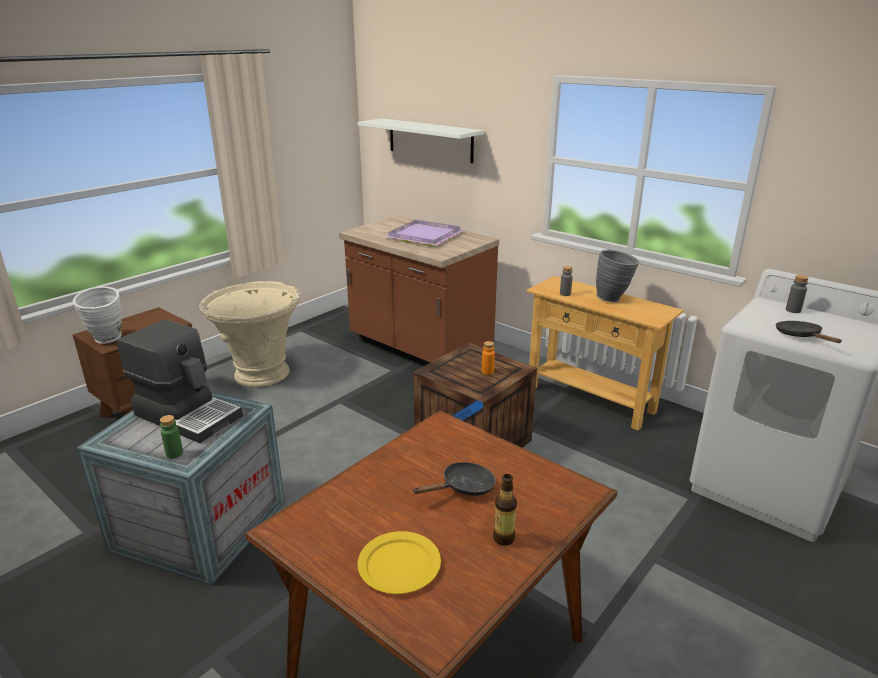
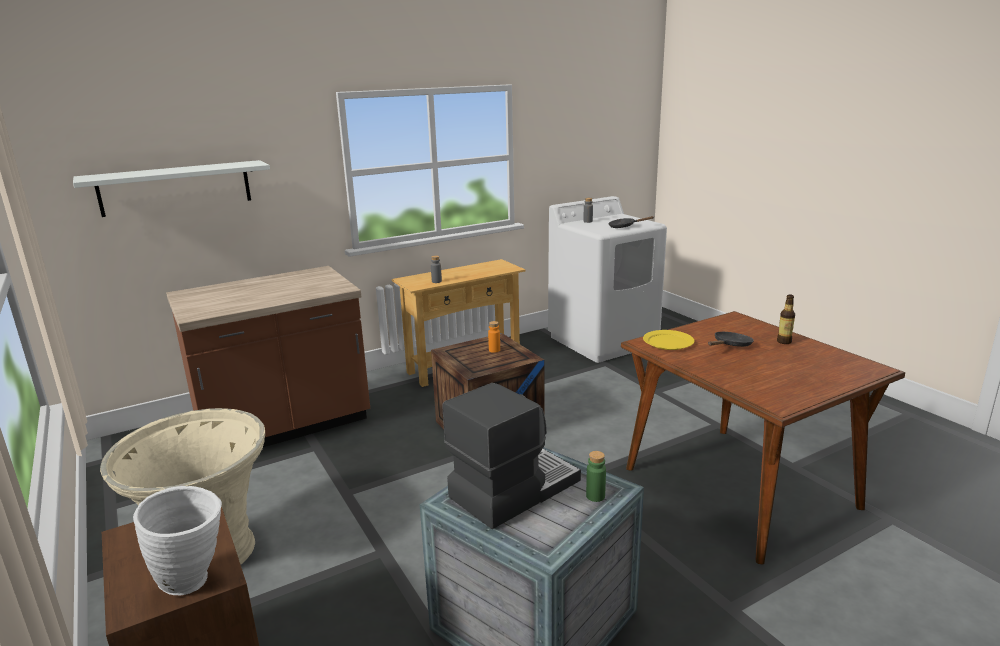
camera: 70 degrees left, 5 degrees down
yellow plate [357,531,441,594] -> yellow plate moved to [643,330,695,350]
purple tray [383,220,464,246] -> none
black frying pan [413,462,496,496] -> black frying pan turned 60 degrees clockwise [708,332,754,347]
grey vase [596,250,639,303] -> none

